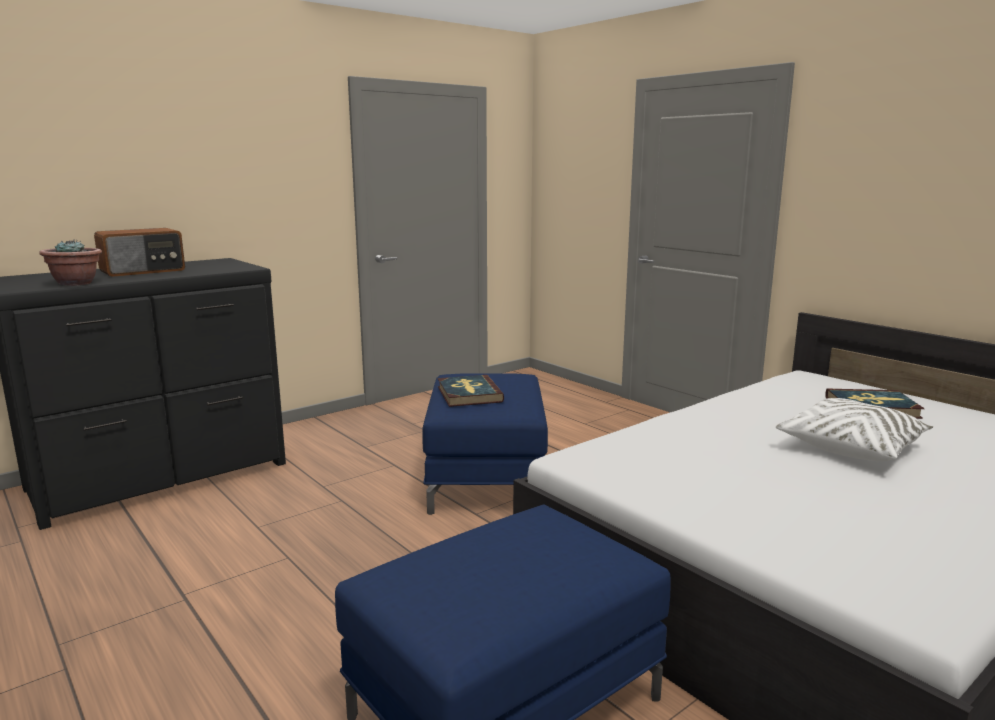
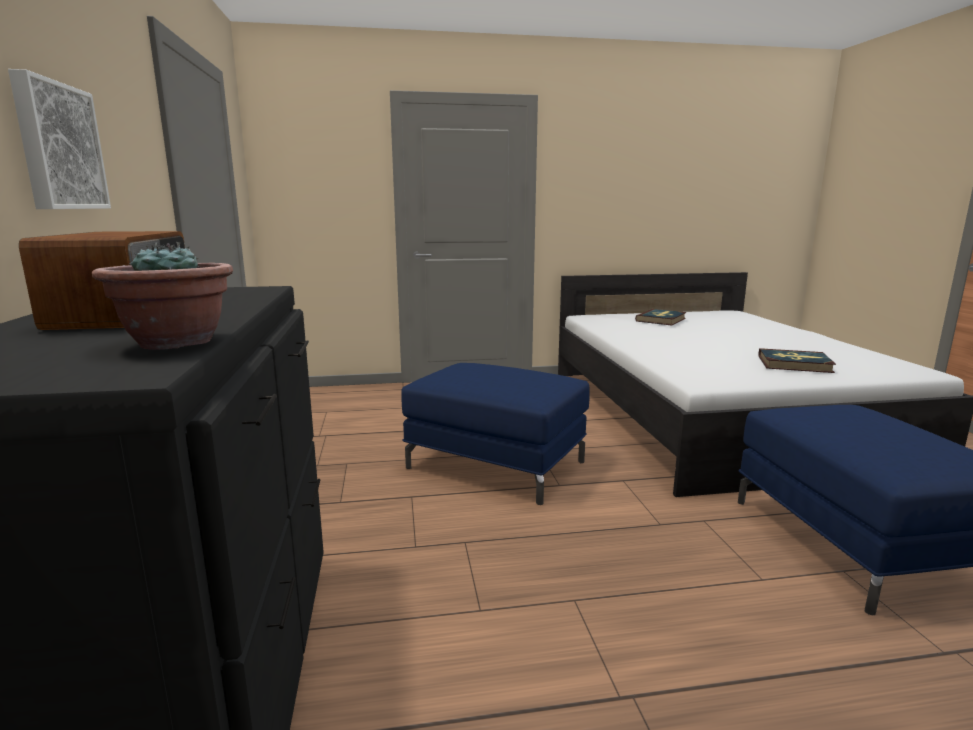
camera: 60 degrees left, 0 degrees up
book [438,375,504,407] -> book moved to [758,348,836,373]
white pillow [776,398,933,462] -> none
none -> picture [8,69,111,209]

